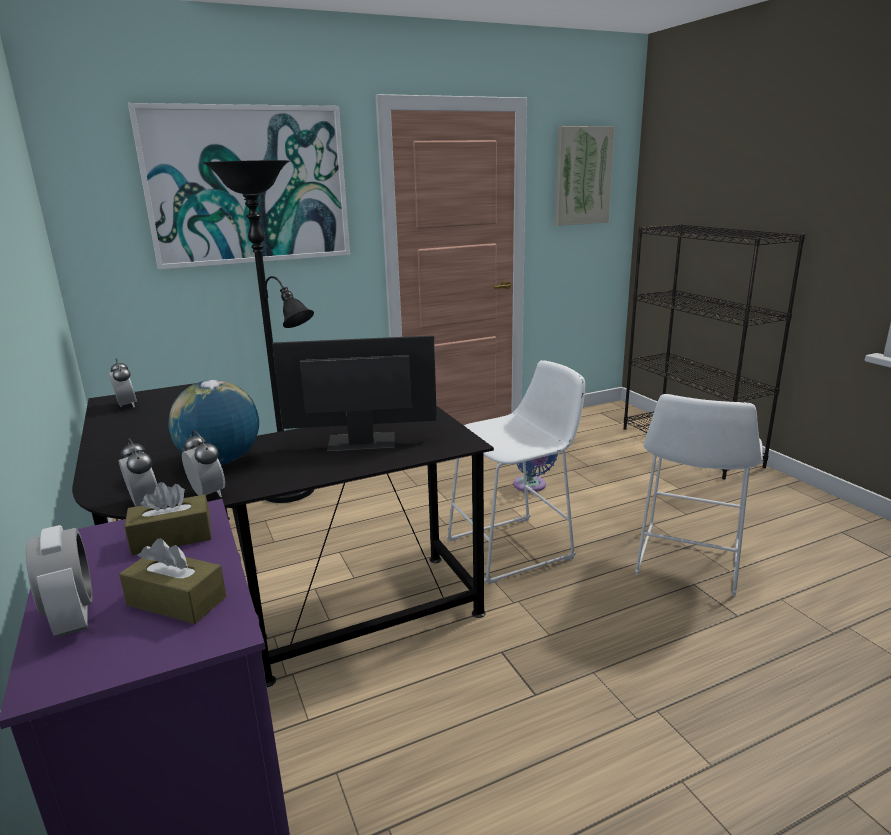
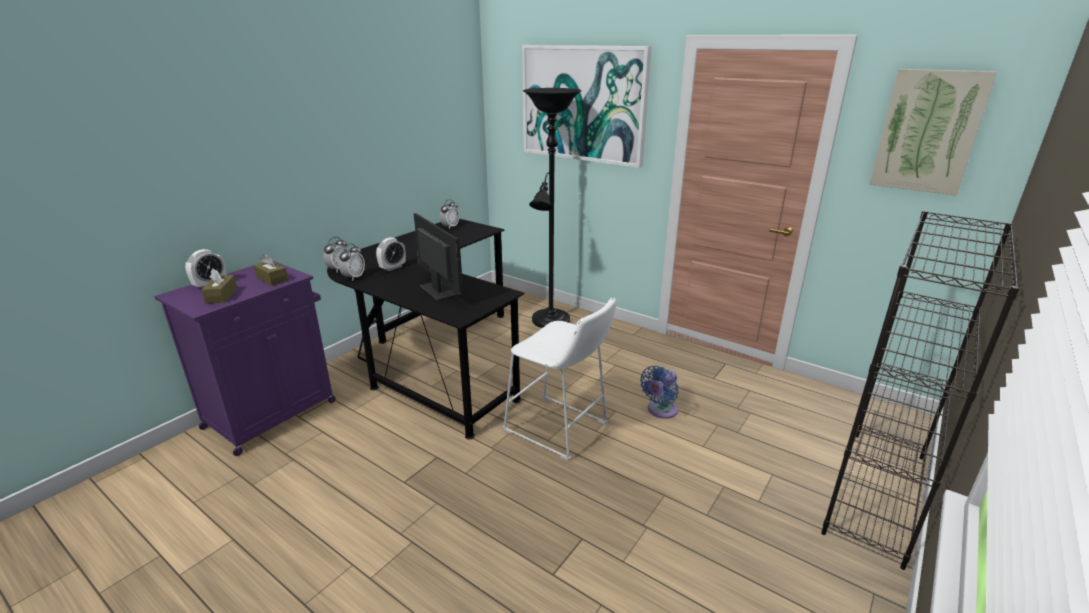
camera: 60 degrees right, 5 degrees up
globe [169,380,259,465] -> alarm clock [376,237,406,271]
white stool [635,394,763,596] -> none

